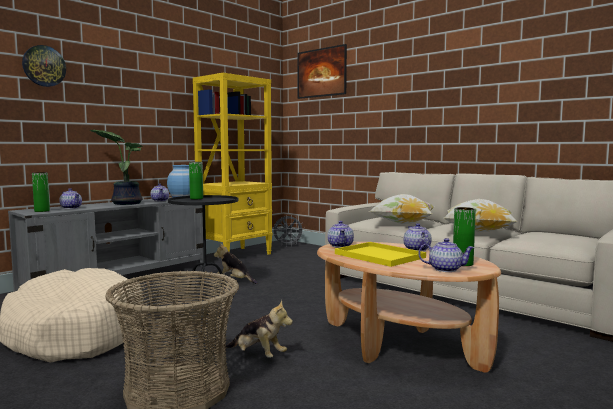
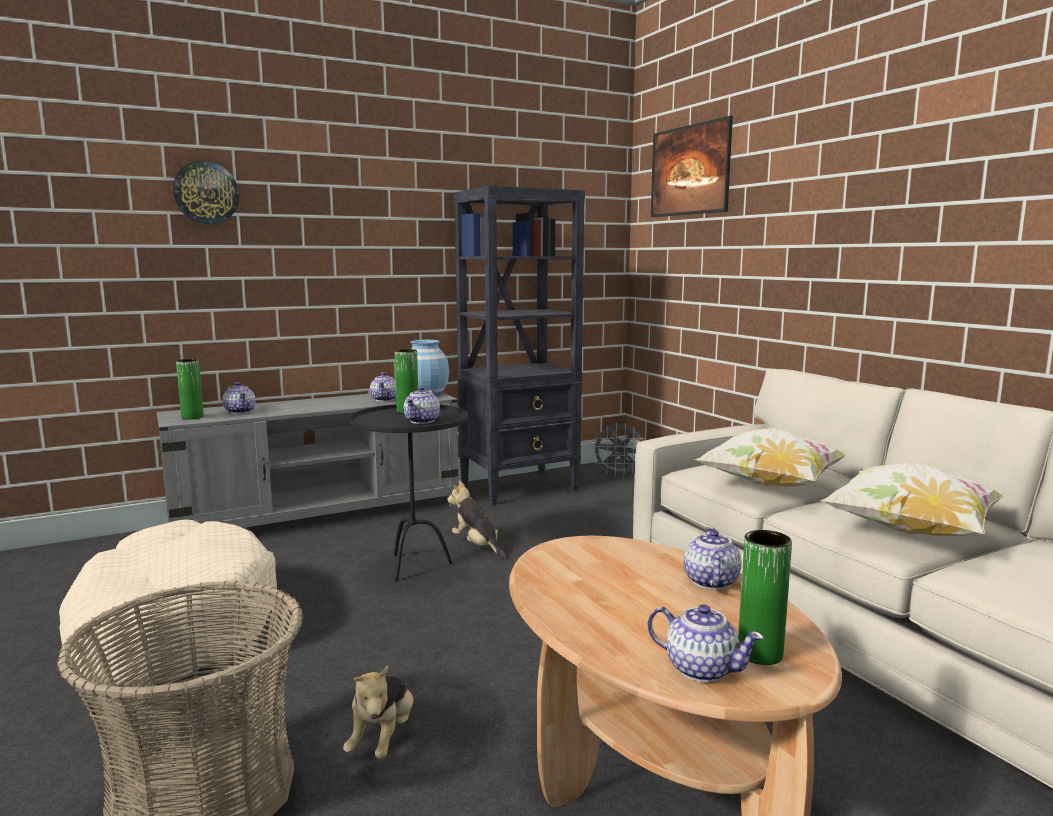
camera: 20 degrees right, 5 degrees up
potted plant [89,130,144,205] -> none
yellow bookcase [193,73,273,255] -> black bookcase [454,186,585,505]
plush toy [226,300,293,358] -> plush toy turned 45 degrees clockwise [343,666,413,759]
teapot [327,221,354,248] -> teapot moved to [404,386,440,424]
yellow tray [335,242,426,267] -> none

